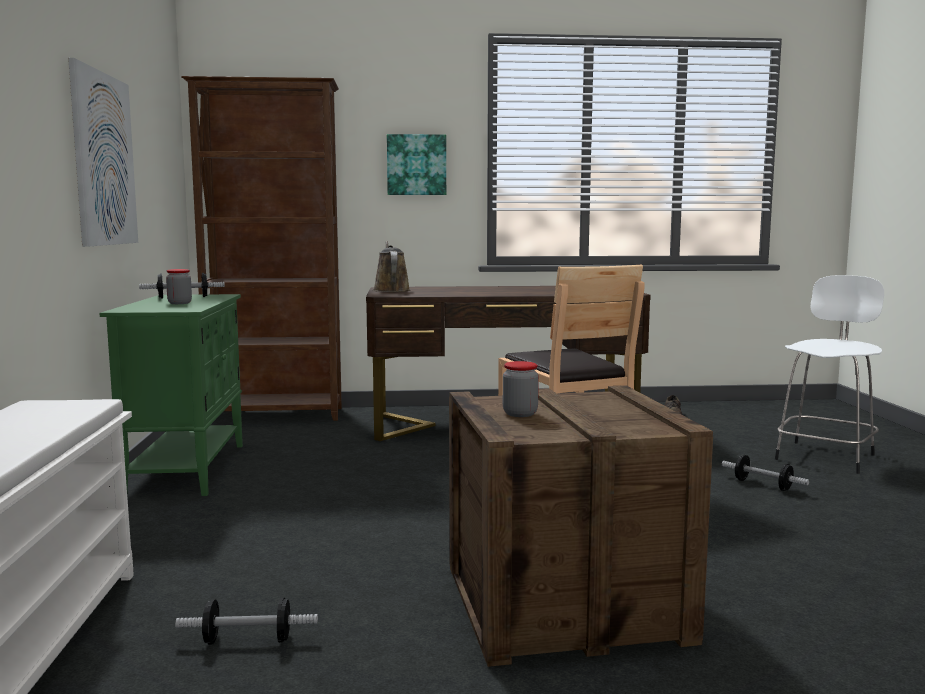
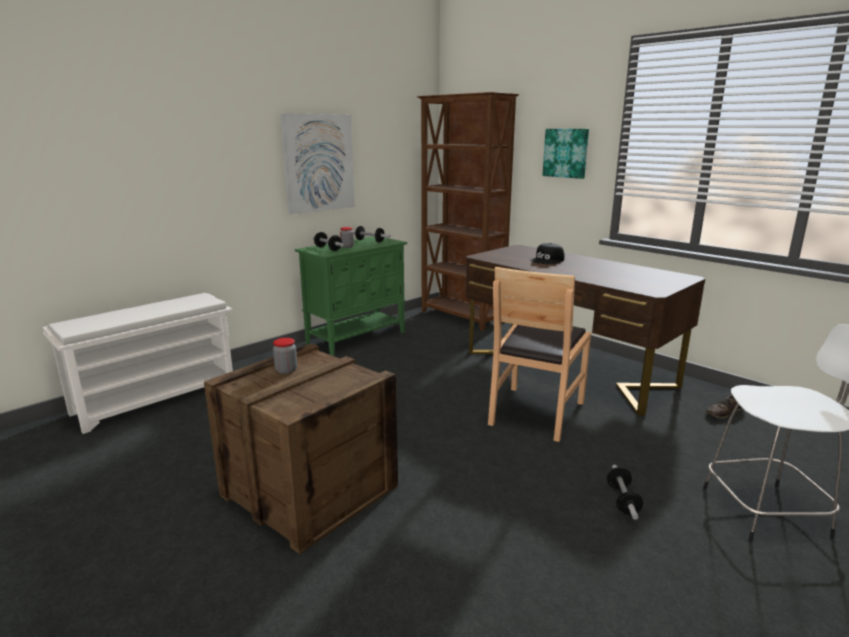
camera: 50 degrees right, 10 degrees up
dumbbell [175,598,318,645] -> dumbbell moved to [313,232,344,251]
brown watering can [373,241,410,292] -> none
none -> black cap [530,243,565,264]

